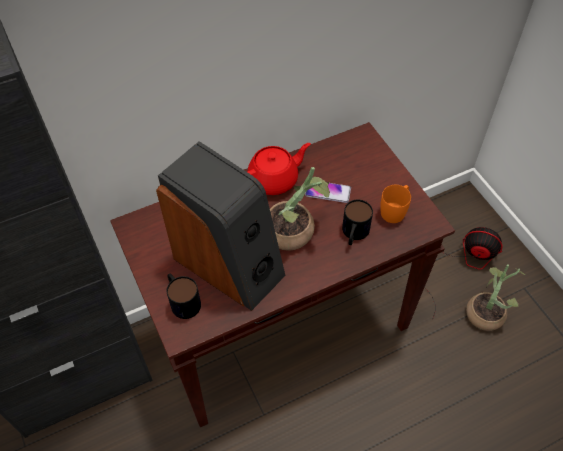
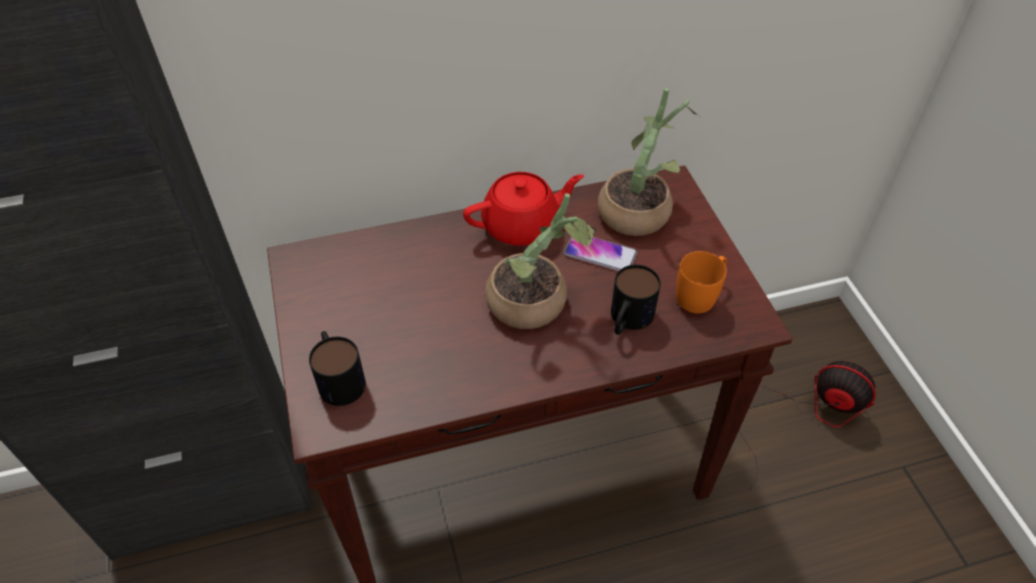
camera: 10 degrees right, 5 degrees down
speaker [156,141,286,311] -> none
potted plant [466,264,525,331] -> potted plant moved to [598,89,699,236]

